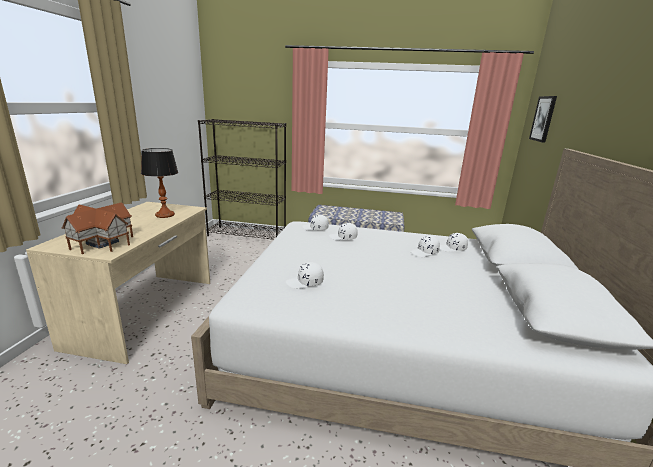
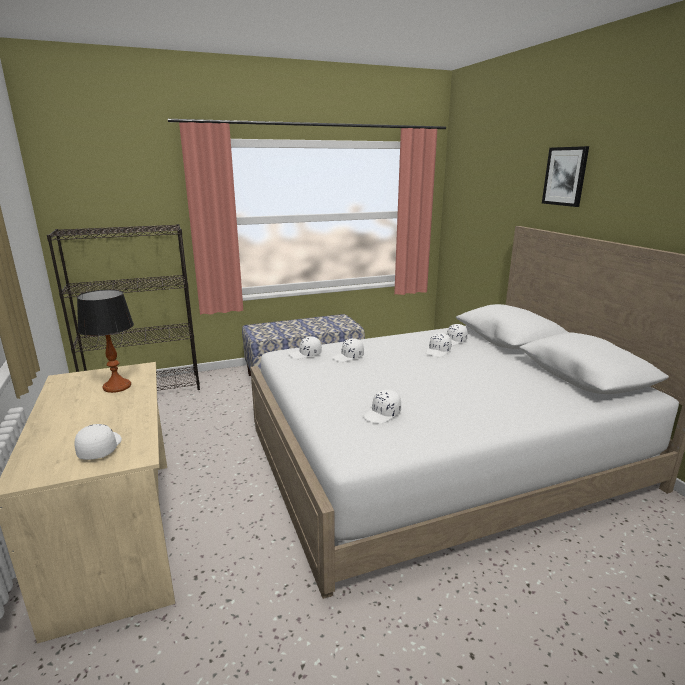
camera: 30 degrees left, 0 degrees up
toy house [62,203,133,254] -> white cap [74,424,122,460]
picture [529,96,557,143] -> picture moved to [542,146,589,207]

